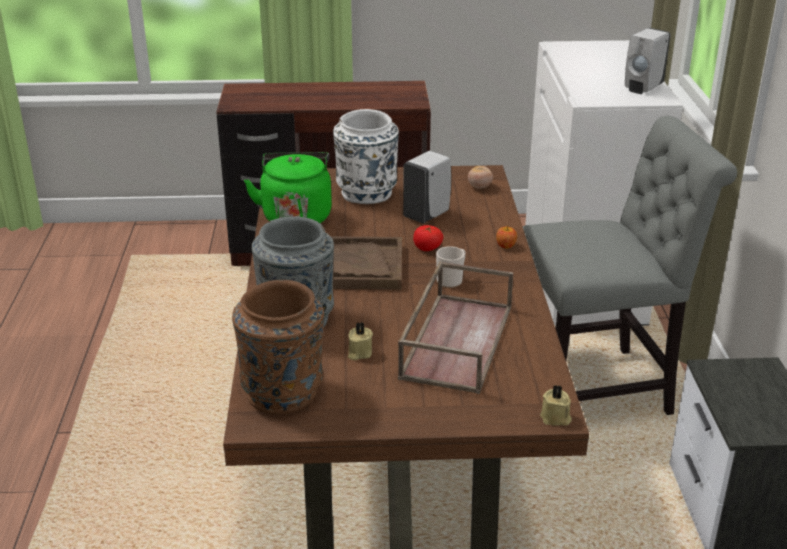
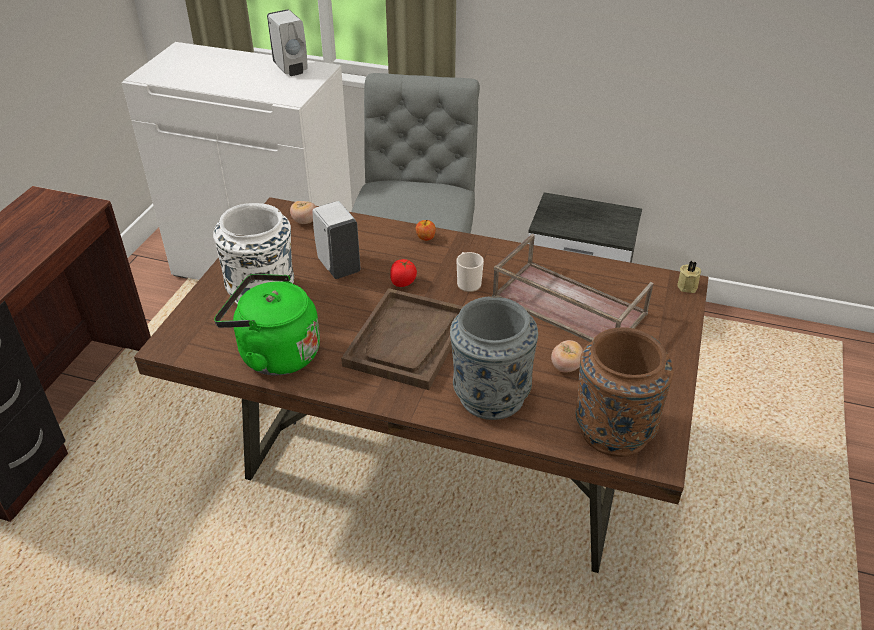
camera: 70 degrees left, 10 degrees up
beige candle [348,322,373,360] -> tomato [551,340,583,373]

